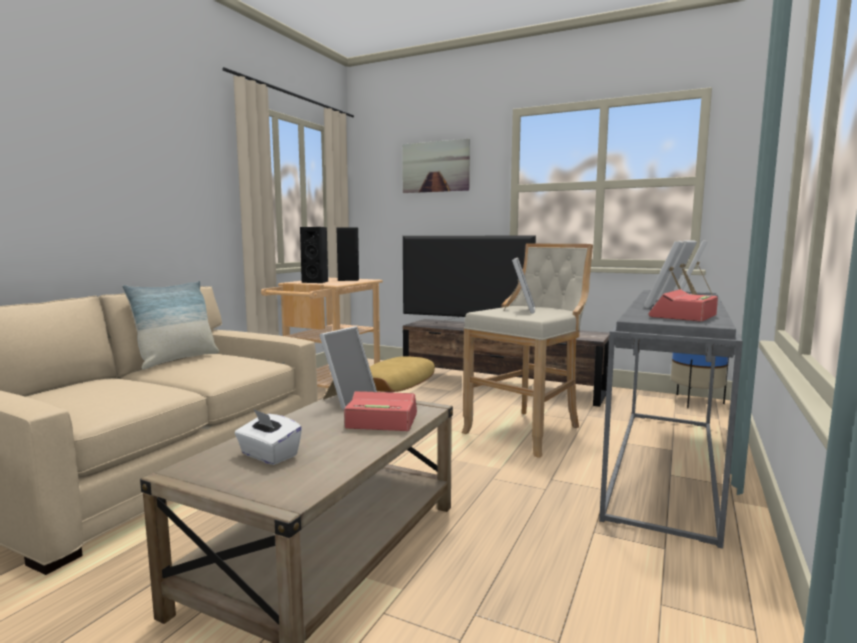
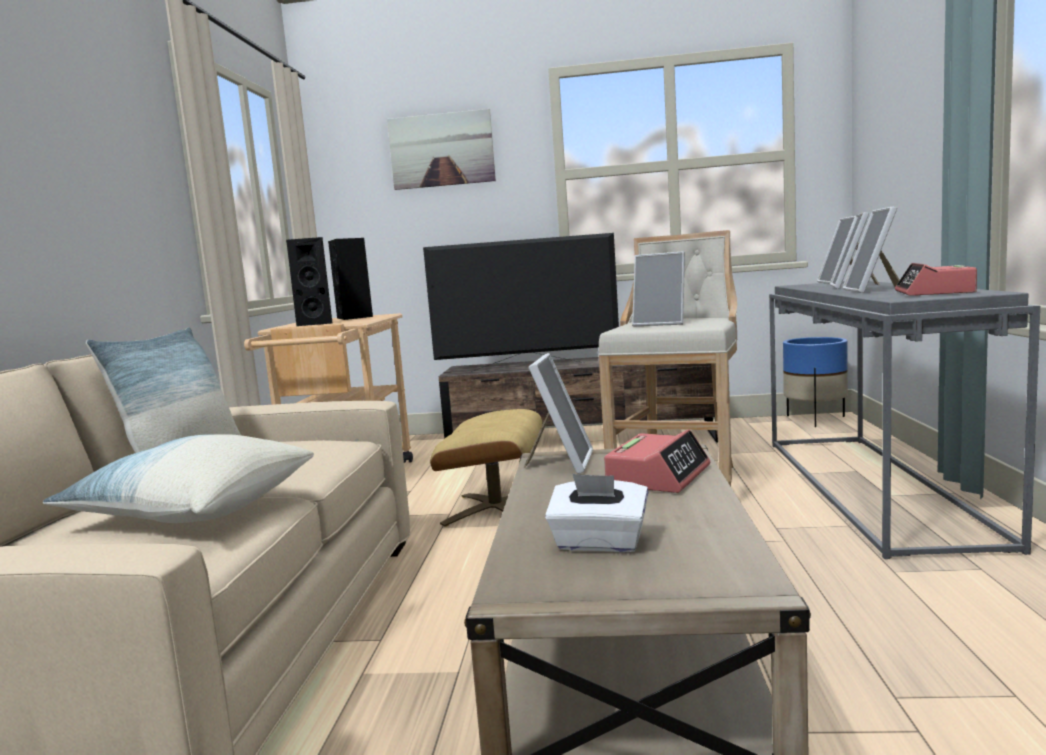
camera: 20 degrees left, 0 degrees up
alarm clock [344,391,417,431] -> alarm clock turned 135 degrees clockwise [604,430,710,493]
picture frame [503,258,536,314] -> picture frame turned 120 degrees clockwise [632,251,685,326]
none -> pillow [43,434,314,523]

